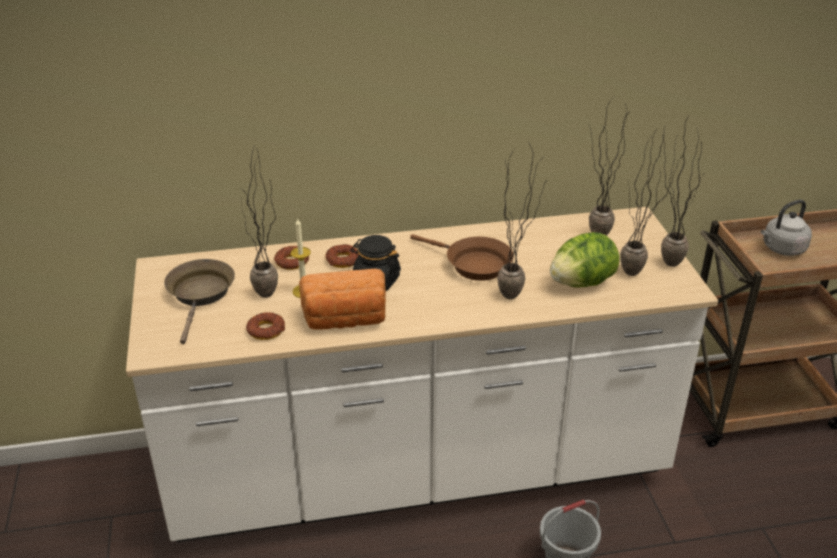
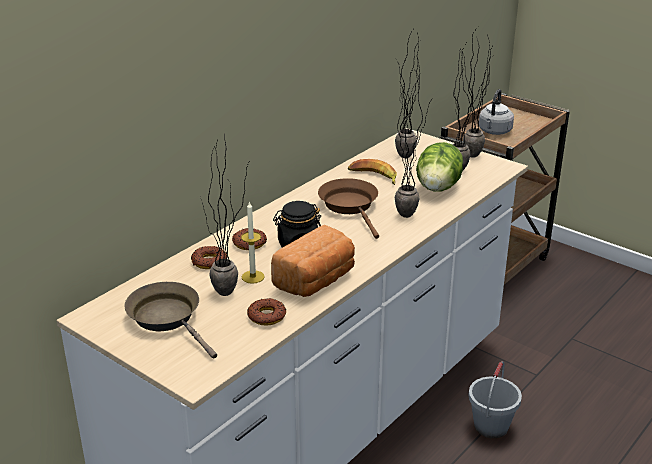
camera: 40 degrees left, 5 degrees down
brown frying pan [410,234,514,281] -> brown frying pan turned 105 degrees counterclockwise [318,178,379,239]
none -> banana [348,159,397,185]

